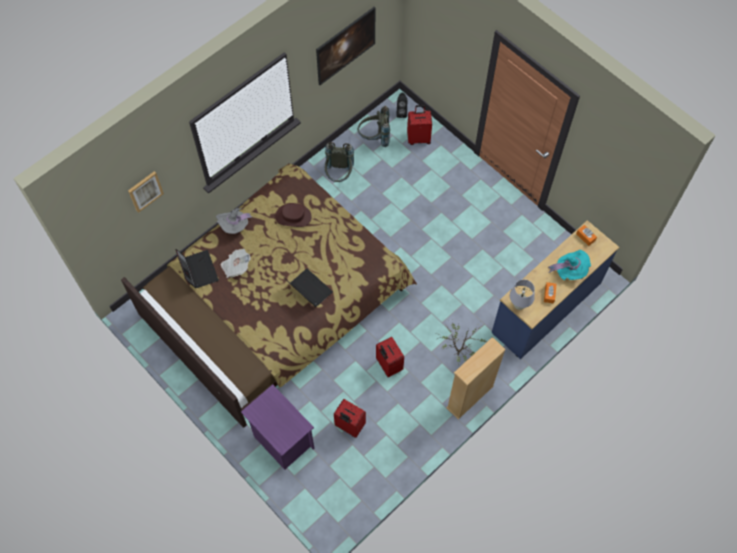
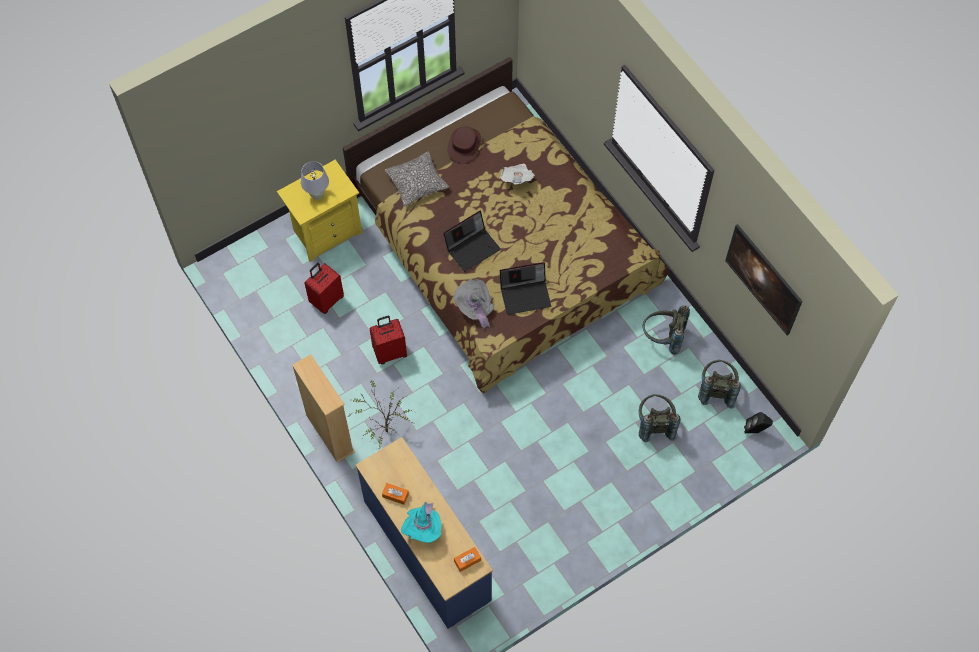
camera: 100 degrees right, 0 degrees up
picture [128,171,164,213] -> none
laptop [175,249,219,288] -> laptop moved to [500,262,551,315]
grey hat [216,208,253,234] -> grey hat moved to [454,279,494,330]
purple nightstand [241,384,315,470] -> yellow nightstand [277,160,362,262]
brown hat [276,203,312,227] -> brown hat moved to [447,126,481,163]
red suitcase [407,105,432,145] -> none
white table lamp [510,280,535,310] -> white table lamp moved to [301,161,329,200]
none -> pillow [385,151,449,207]
none -> grey backpack [639,394,681,442]

